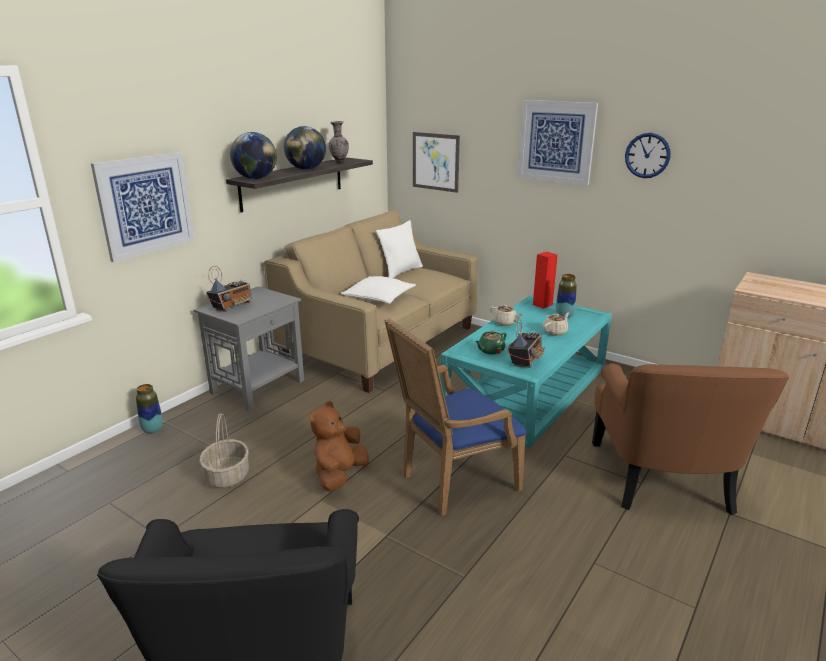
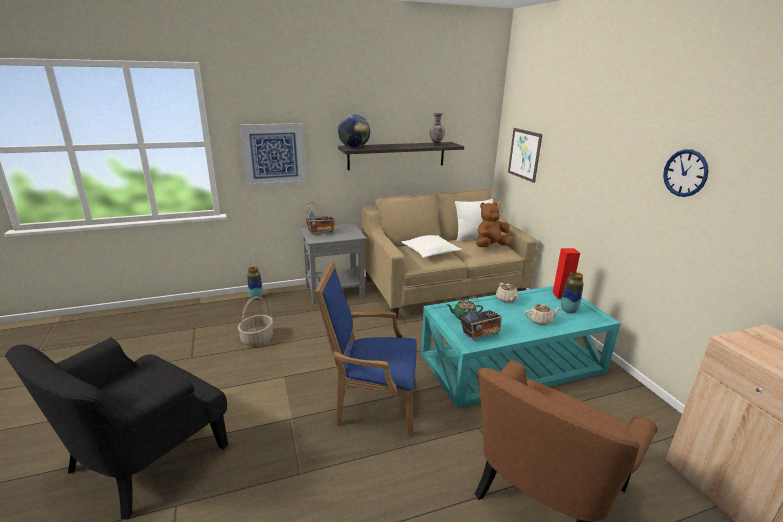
camera: 35 degrees right, 0 degrees up
globe [284,126,326,170] -> none
brown plush toy [309,401,369,492] -> brown plush toy moved to [476,202,511,247]
picture [518,100,598,185] -> none

